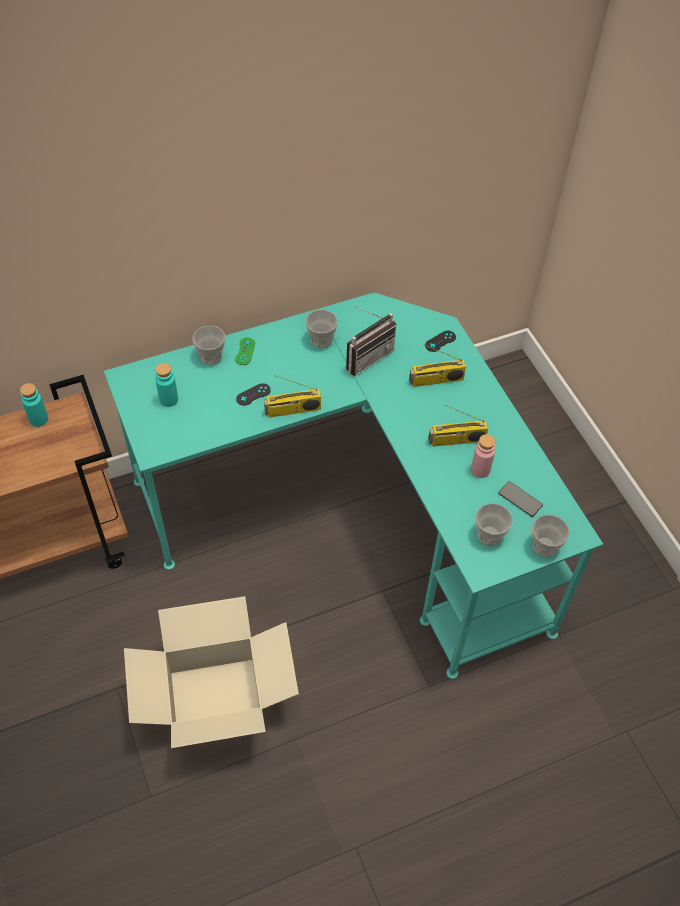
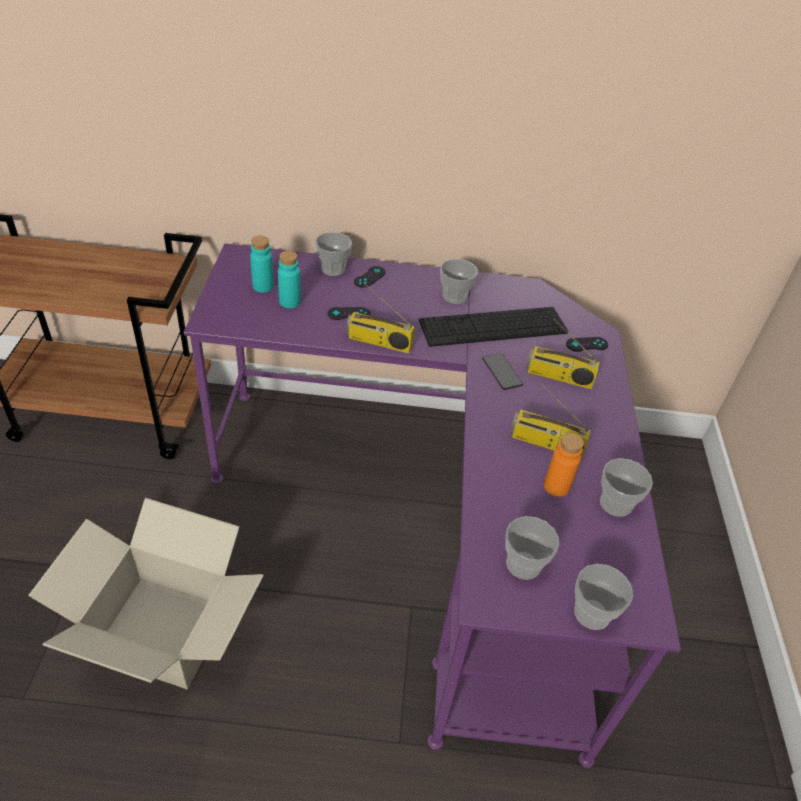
camera: 25 degrees right, 10 degrees down
turquoise bottle [20,383,48,427] -> turquoise bottle moved to [278,251,301,308]
turquoise desk [104,292,603,679] -> purple desk [184,243,681,768]
green game controller [235,338,255,365] -> black game controller [354,266,386,288]
radio [346,306,396,376] -> keyboard [419,307,568,347]
pink bottle [471,434,496,478] -> orange bottle [544,433,584,497]
phone [498,481,543,517] -> phone moved to [482,353,523,390]
none -> cup [600,458,653,517]

